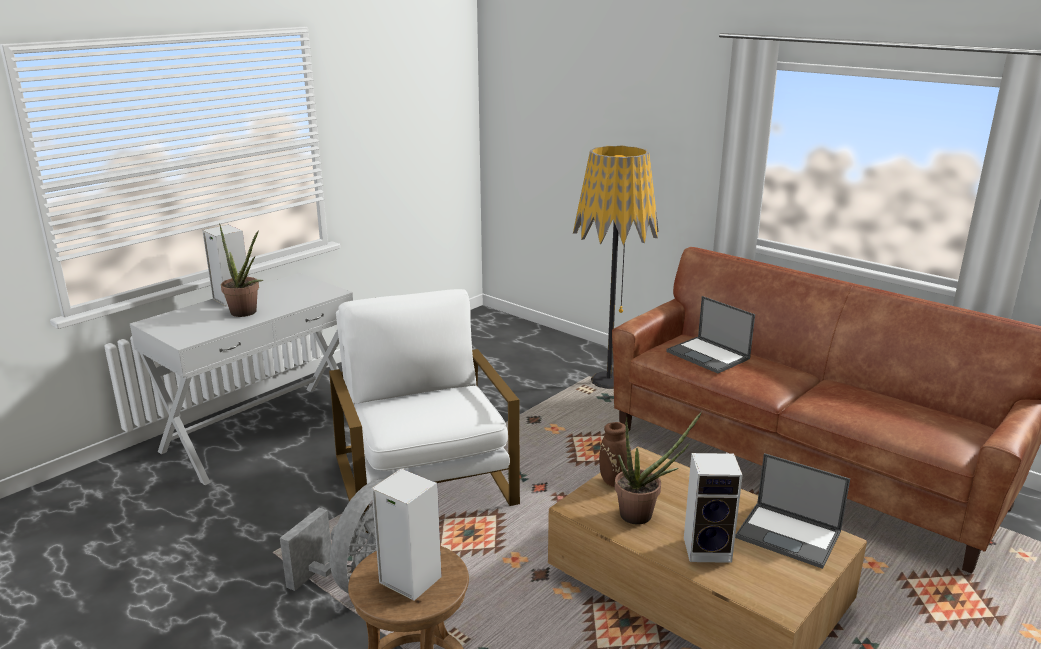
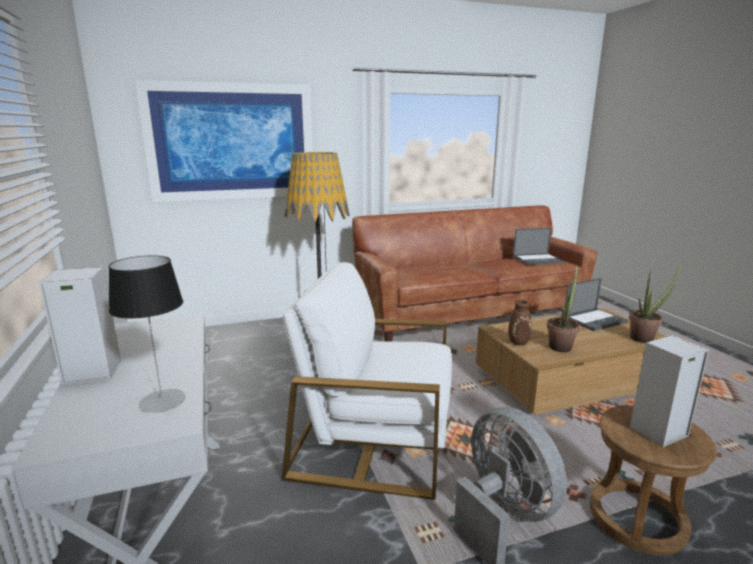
camera: 60 degrees left, 5 degrees down
potted plant [219,223,264,317] -> potted plant moved to [629,263,683,343]
laptop [666,296,755,373] -> laptop moved to [513,228,564,265]
speaker [684,453,743,563] -> none
none -> table lamp [109,255,185,413]
none -> picture [135,80,313,202]

